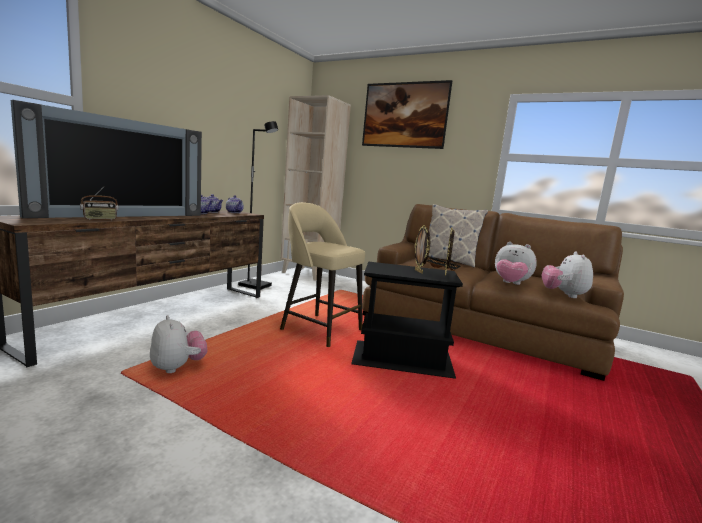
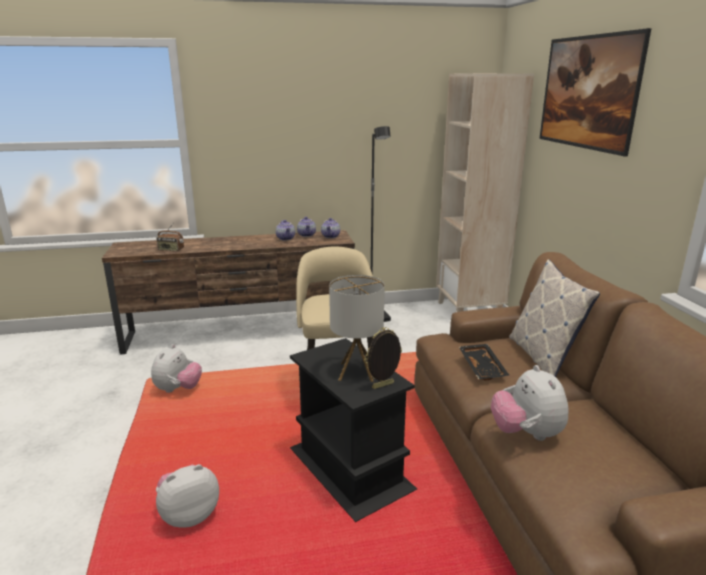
camera: 50 degrees right, 10 degrees up
television [11,100,202,218] -> none
picture frame [415,225,430,274] -> table lamp [329,275,385,382]
plush toy [541,252,593,298] -> plush toy moved to [156,464,219,528]

